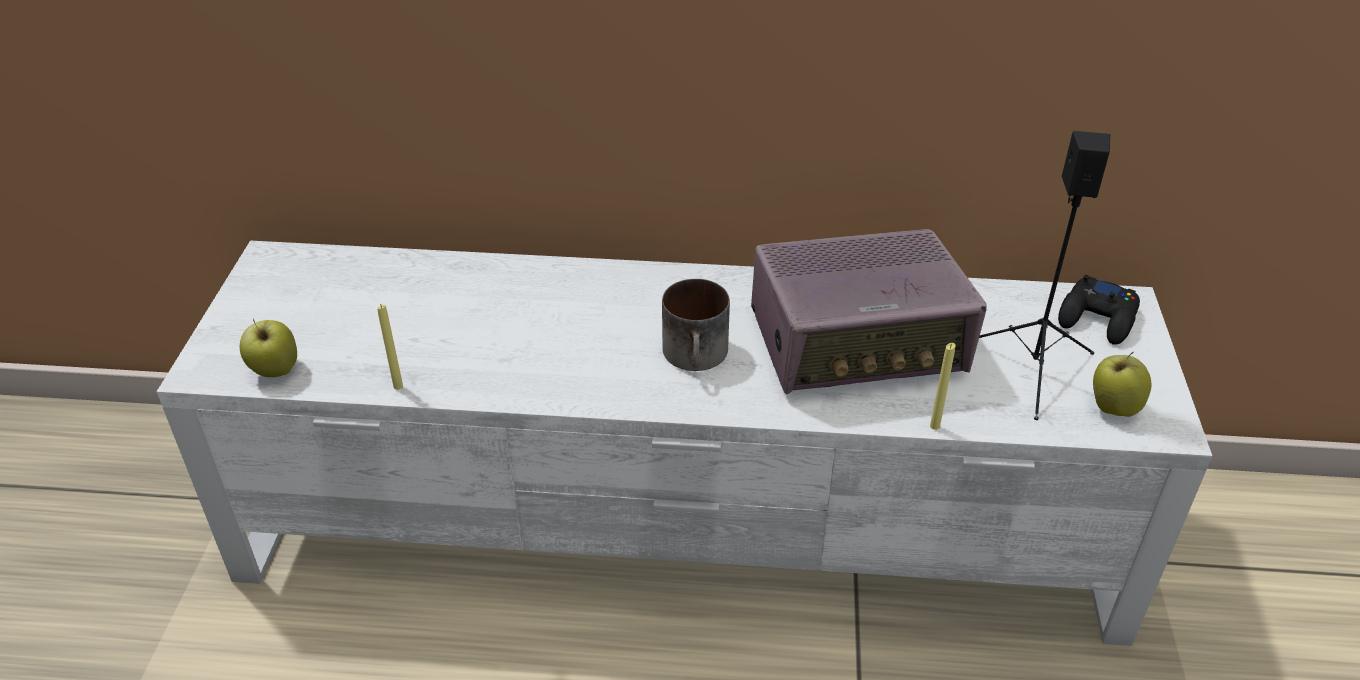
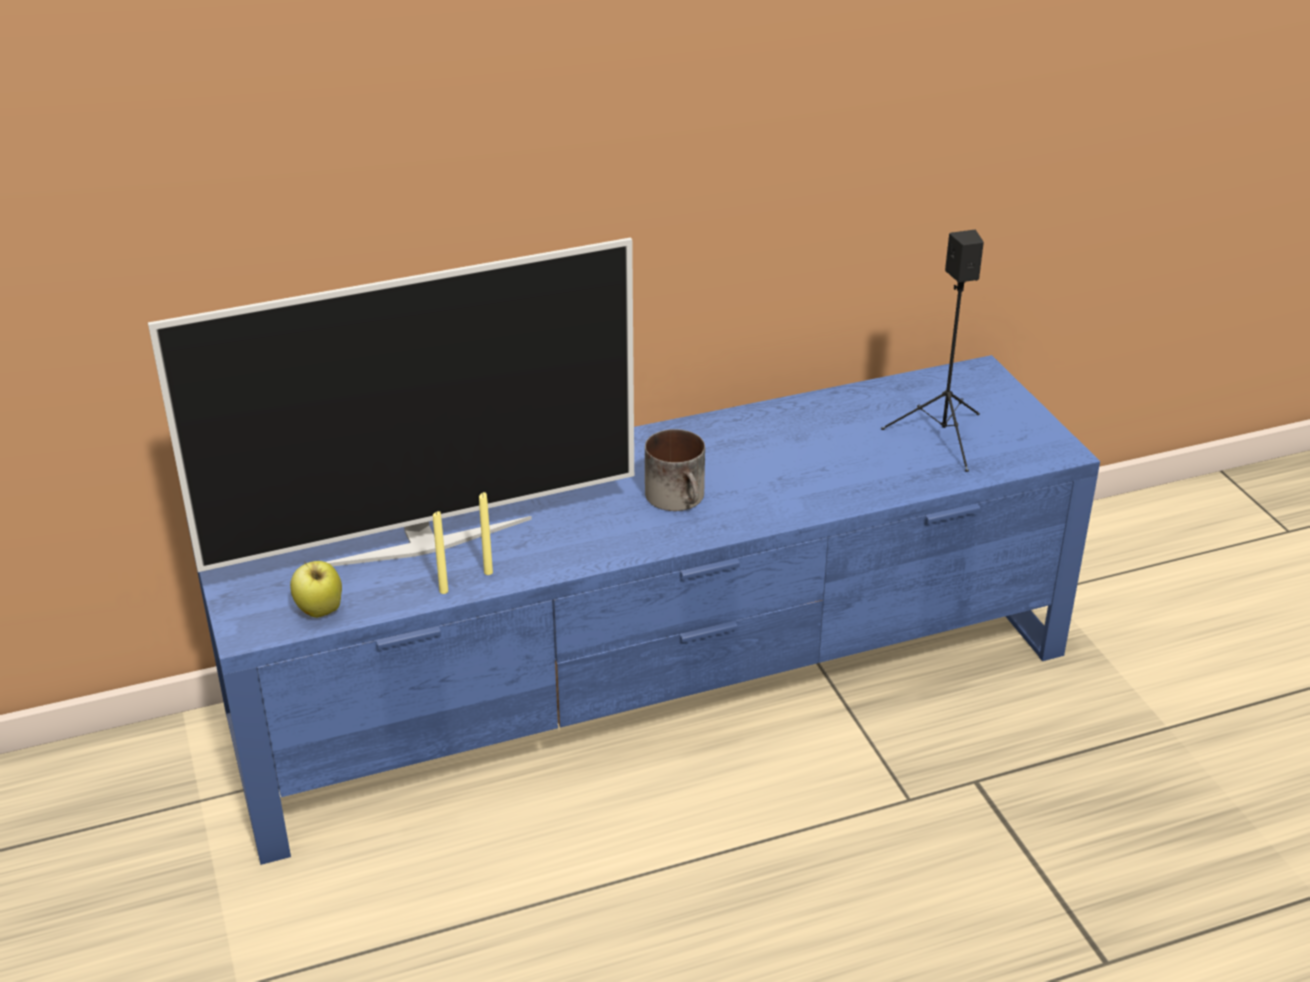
camera: 25 degrees left, 5 degrees down
white tv stand [157,241,1212,646] -> blue tv stand [186,355,1100,865]
radio [751,229,987,394] -> none
yellow candle [930,343,956,430] -> yellow candle moved to [479,492,493,575]
black game controller [1058,275,1140,345] -> none
apple [1093,352,1151,417] -> none
none -> television [148,237,634,572]

